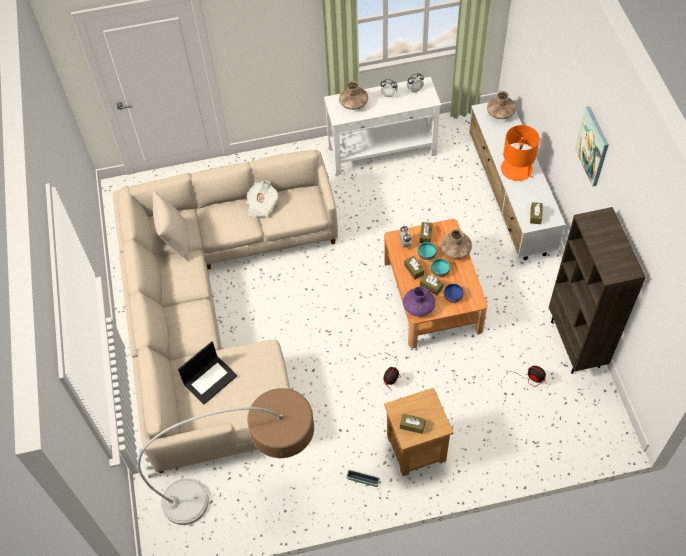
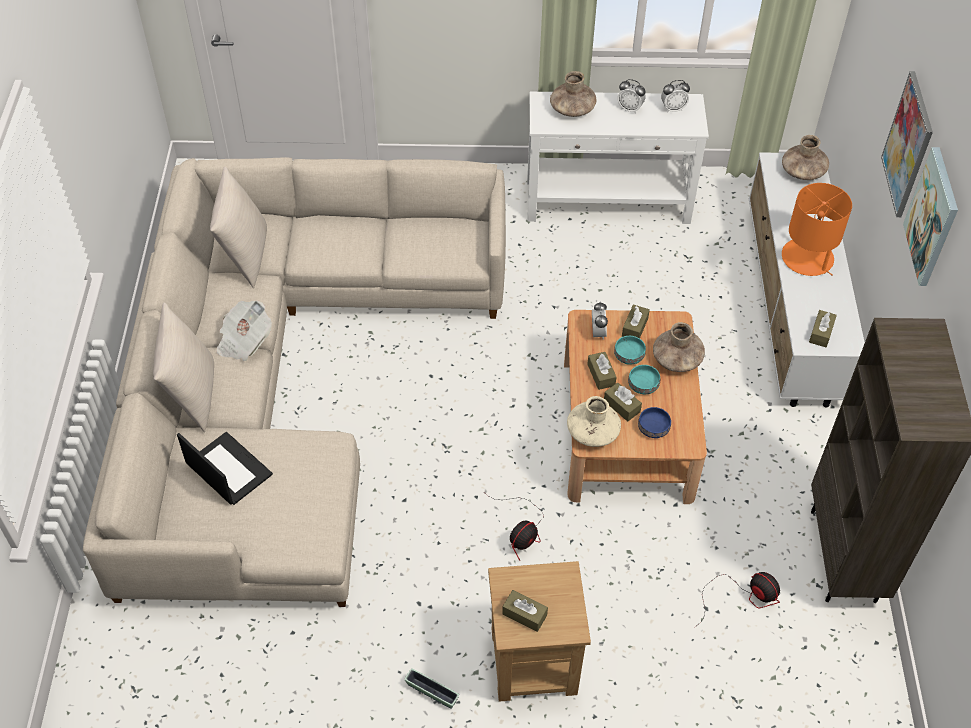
camera: 10 degrees right, 5 degrees down
floor lamp [137,388,314,525] -> none
laptop [178,341,237,404] -> laptop turned 105 degrees counterclockwise [177,432,273,505]
newspaper [246,181,278,217] -> newspaper moved to [216,300,272,361]
purple vase [403,286,435,316] -> beige vase [567,396,621,447]
none -> beige pillow [153,303,214,432]
none -> picture [881,71,933,217]

